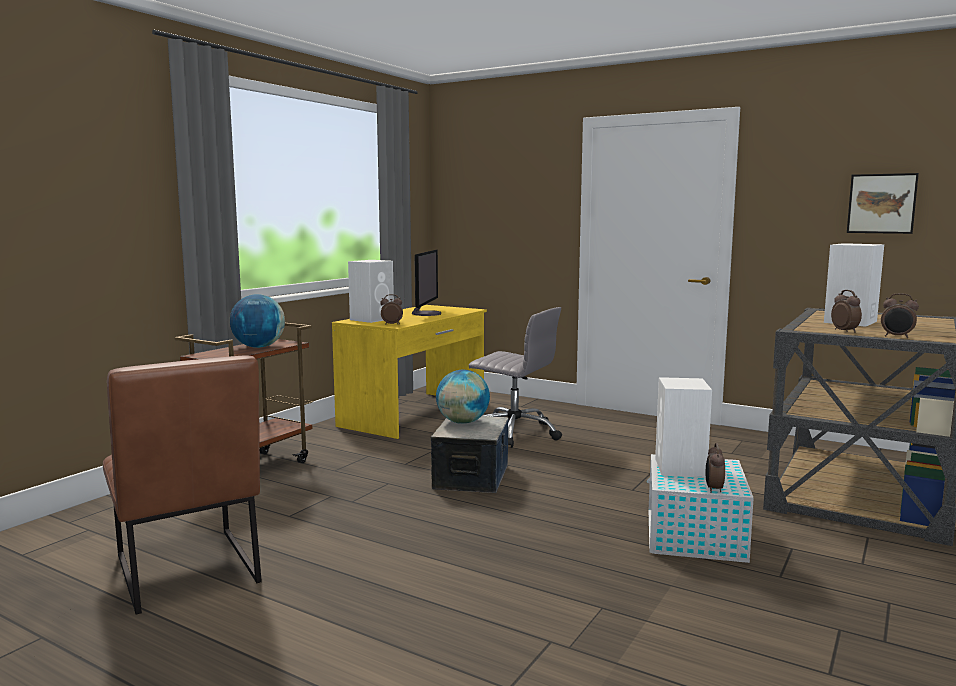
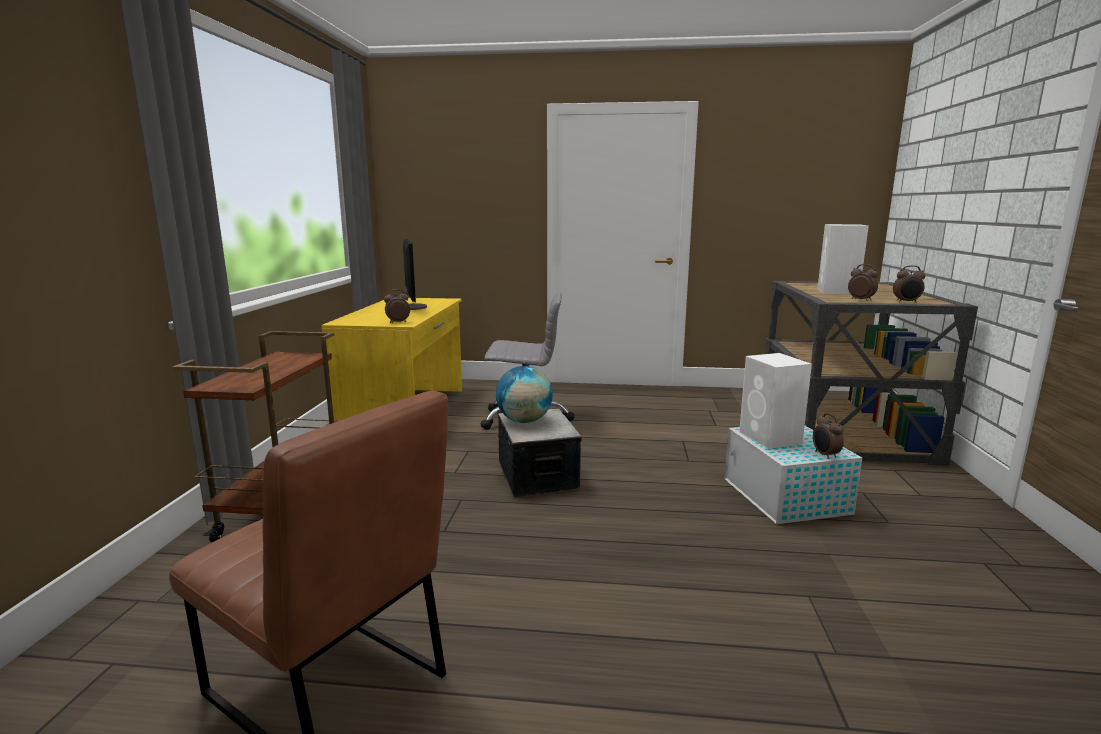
camera: 25 degrees left, 5 degrees up
globe [230,294,285,348] -> none
white speaker [348,260,394,323] -> none
picture [847,173,919,234] -> none

